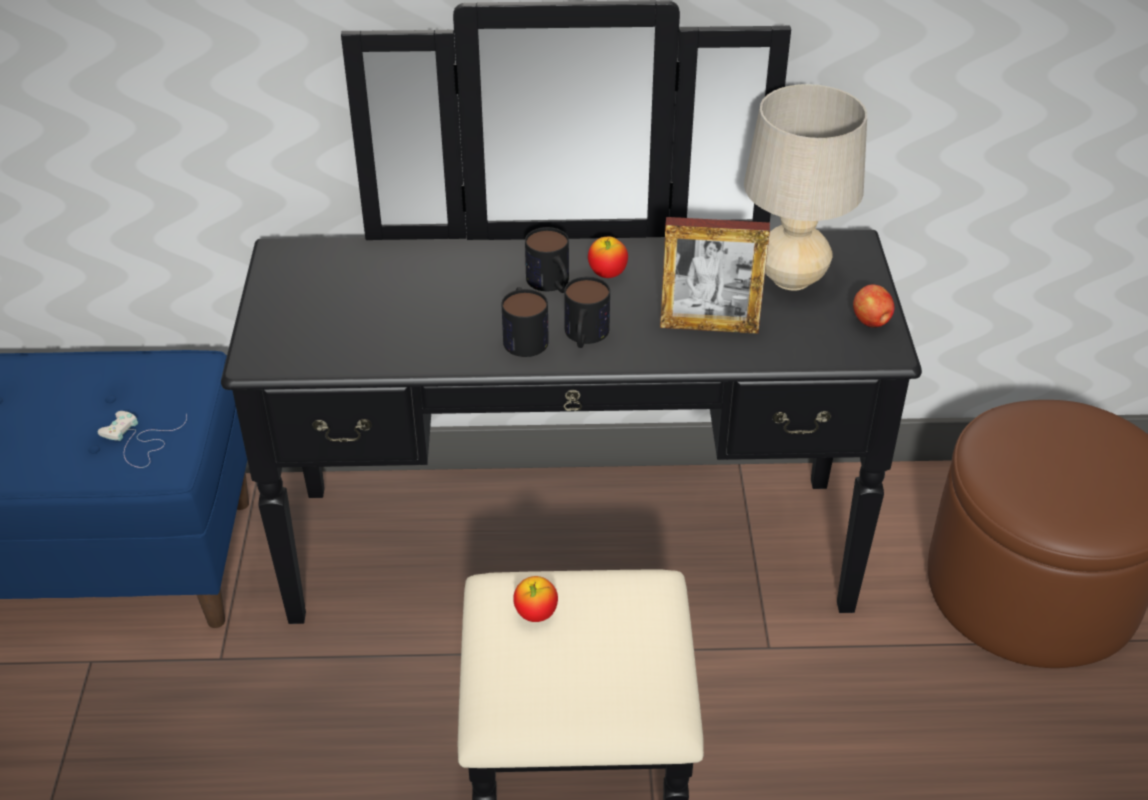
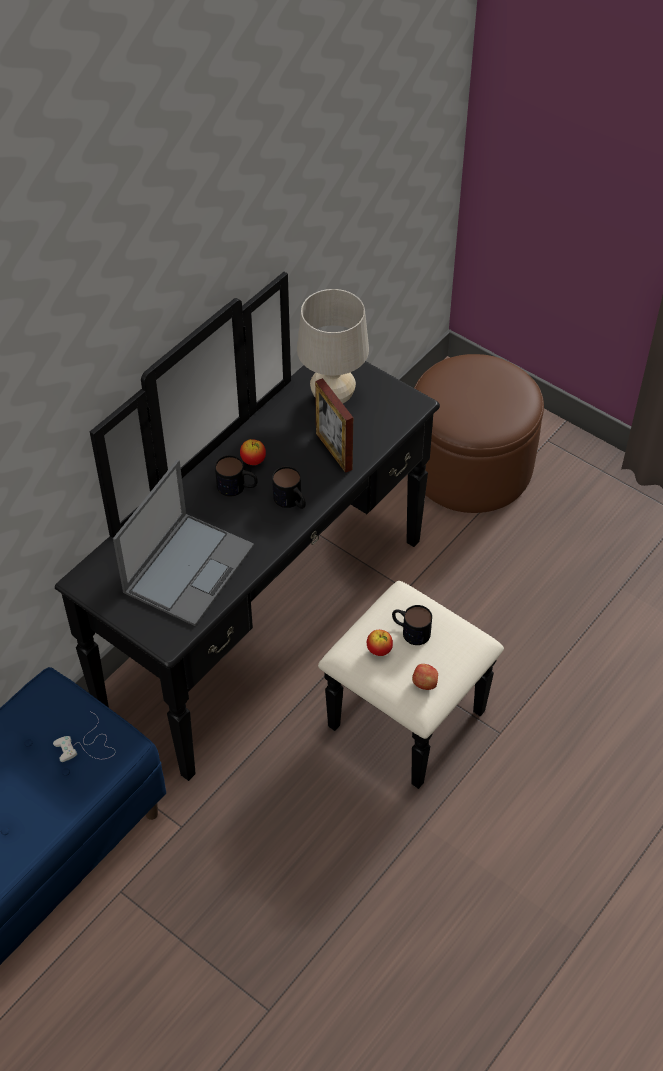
camera: 50 degrees left, 10 degrees up
mug [502,287,549,357] -> mug moved to [392,605,432,645]
picture frame [660,217,770,334] -> picture frame turned 105 degrees clockwise [315,378,353,473]
apple [853,284,894,328] -> apple moved to [412,664,438,690]
none -> laptop [113,459,254,626]

